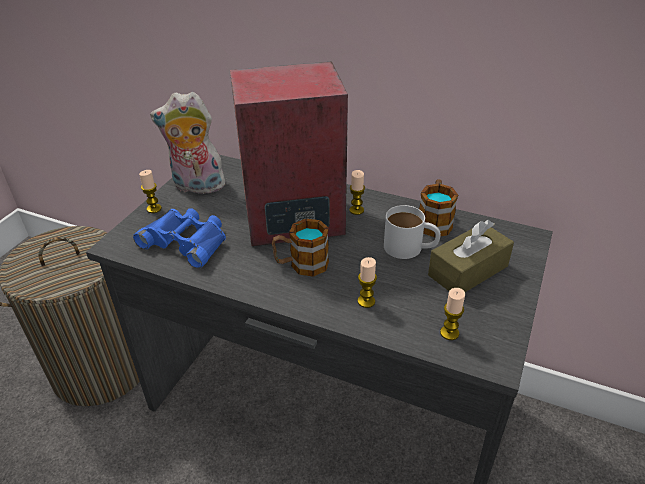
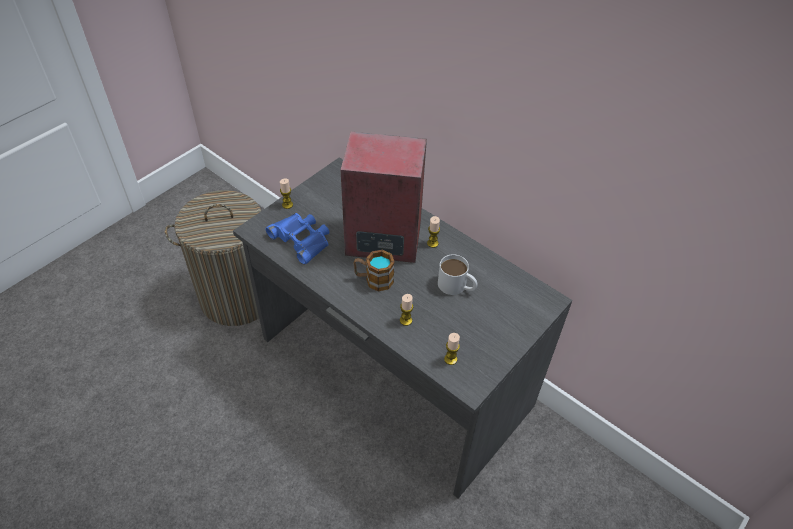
camera: 15 degrees right, 10 degrees up
plush toy [150,92,225,194] -> none
mug [419,179,458,237] -> none
brown tissue box [428,220,514,292] -> none

